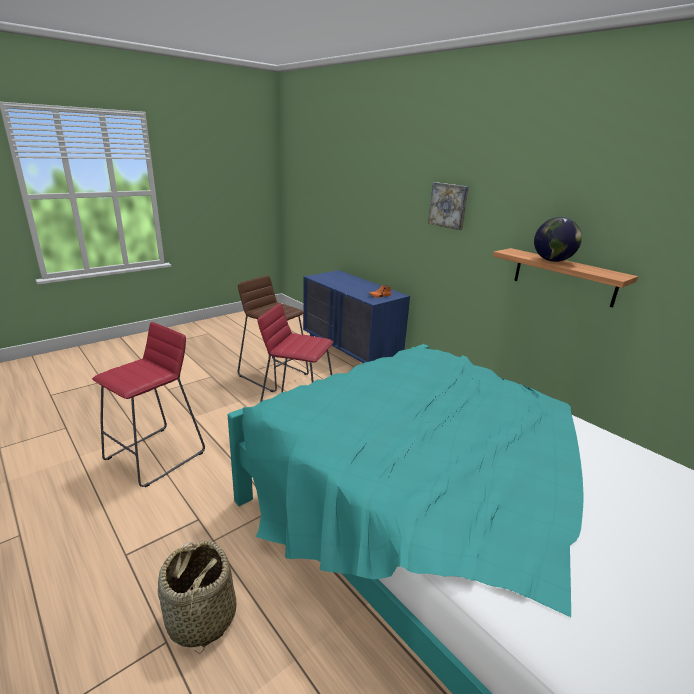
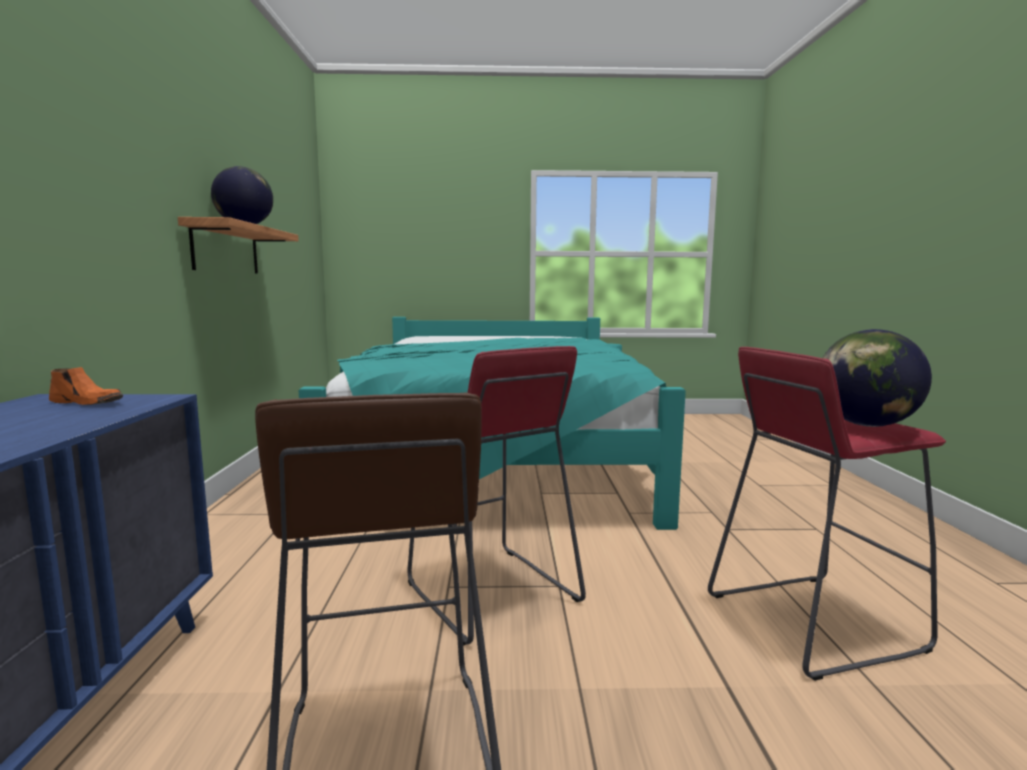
camera: 140 degrees left, 15 degrees down
basket [158,540,236,654] -> none
picture [428,182,469,230] -> none
none -> globe [823,329,932,427]

